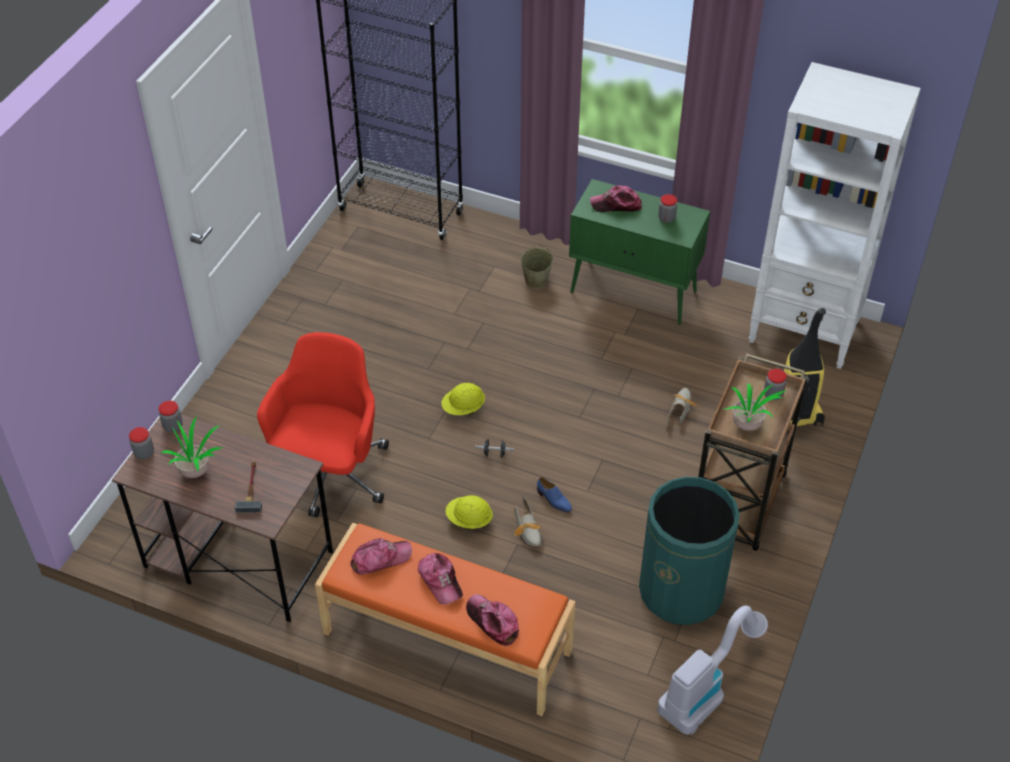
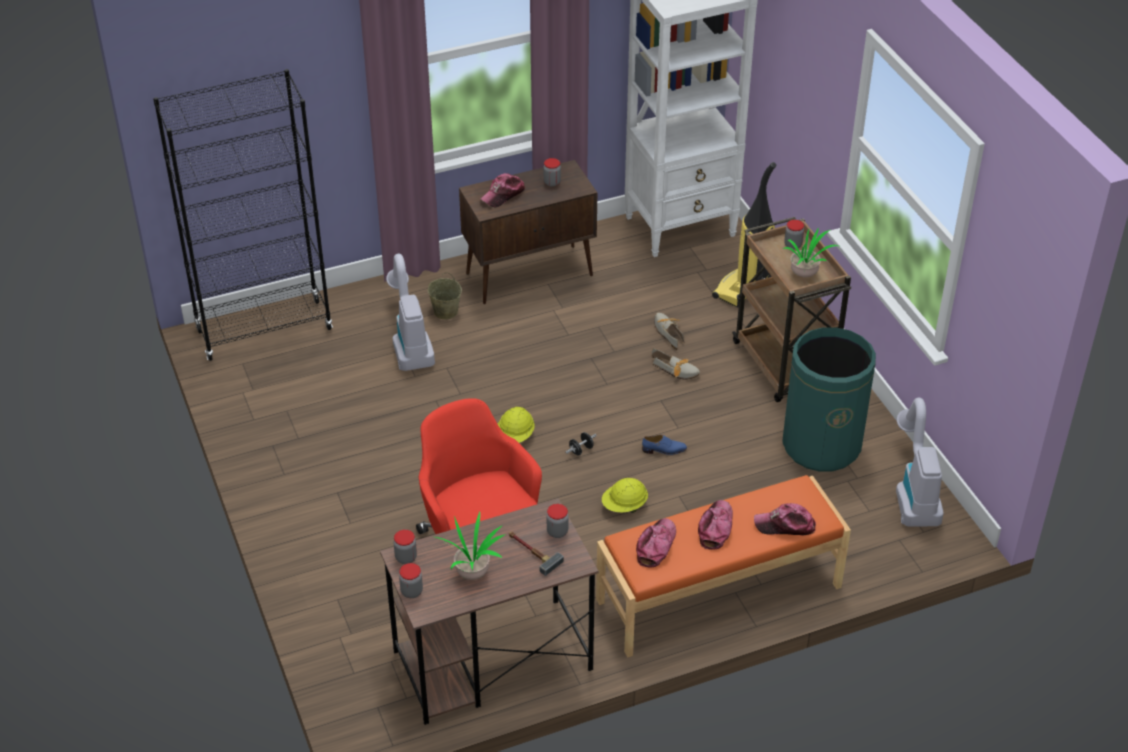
camera: 45 degrees left, 5 degrees down
cap [418,553,463,604] -> cap turned 90 degrees counterclockwise [698,500,733,550]
shoe [514,496,543,548] -> shoe moved to [652,348,700,380]
green cabinet [569,179,710,325] -> brown cabinet [459,160,597,304]
none -> vacuum cleaner [386,254,435,371]
none -> jar [547,504,568,538]

